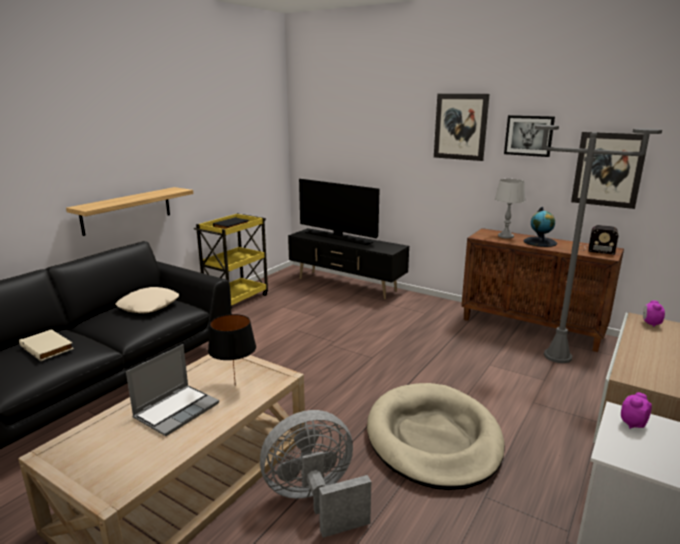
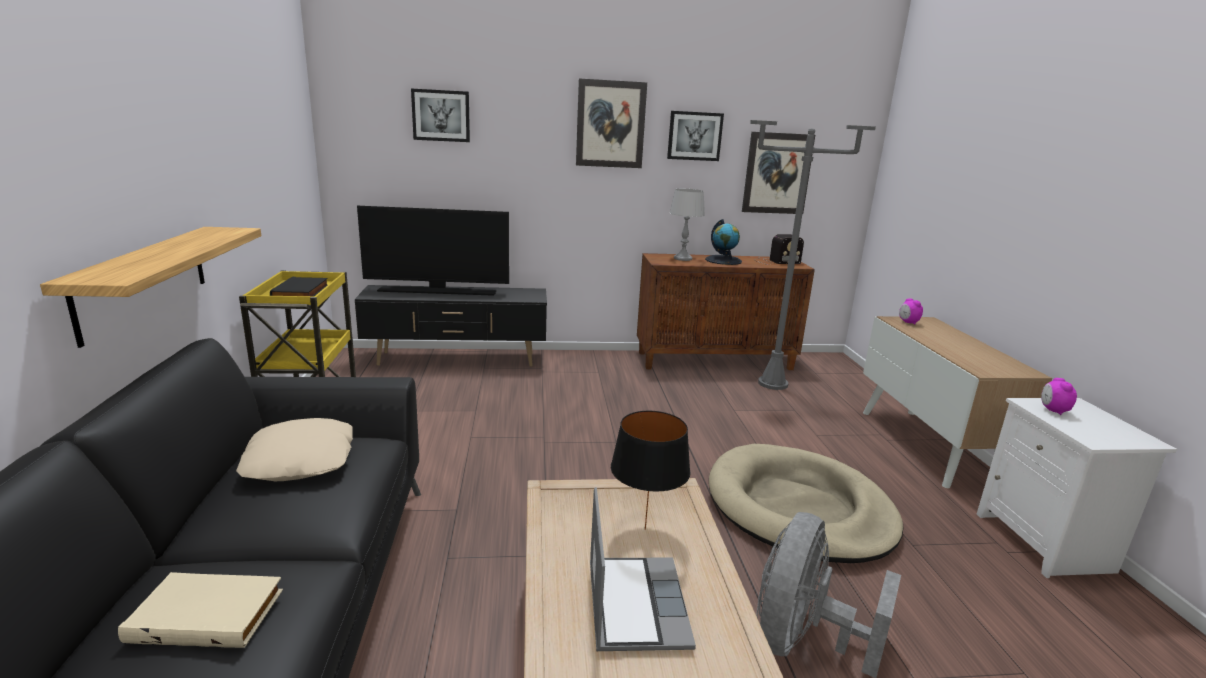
camera: 40 degrees left, 0 degrees up
none -> picture [411,89,470,142]

